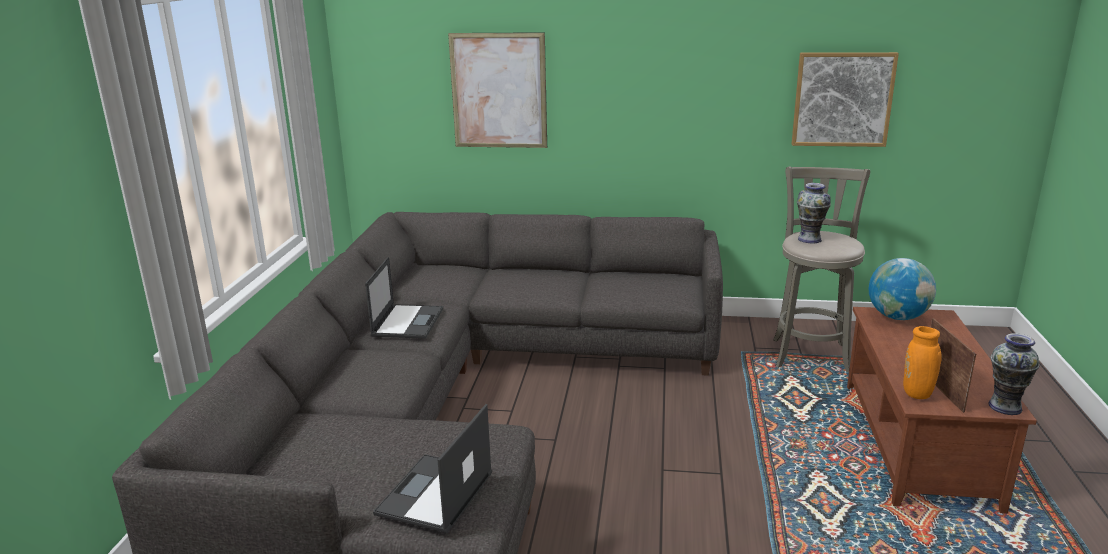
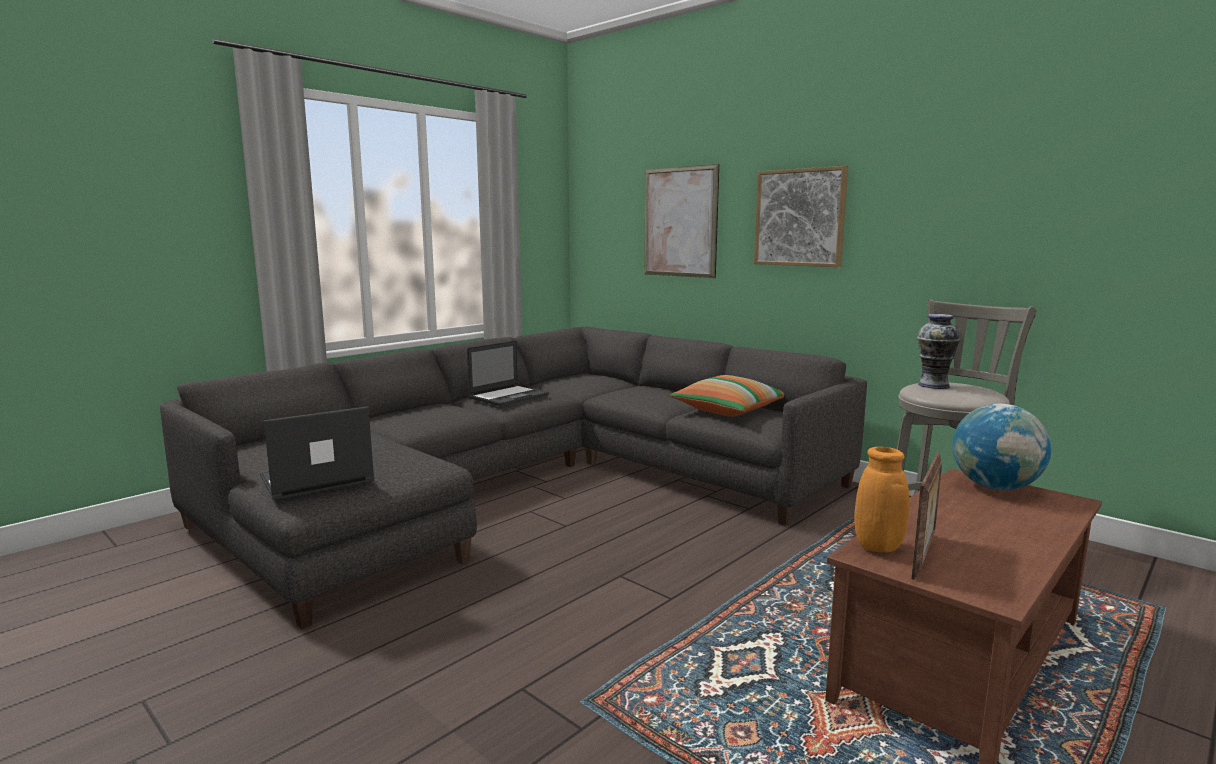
camera: 35 degrees right, 10 degrees down
picture [792,52,899,147] -> picture moved to [754,166,848,267]
vase [988,333,1039,415] -> none
none -> pillow [669,375,784,417]

